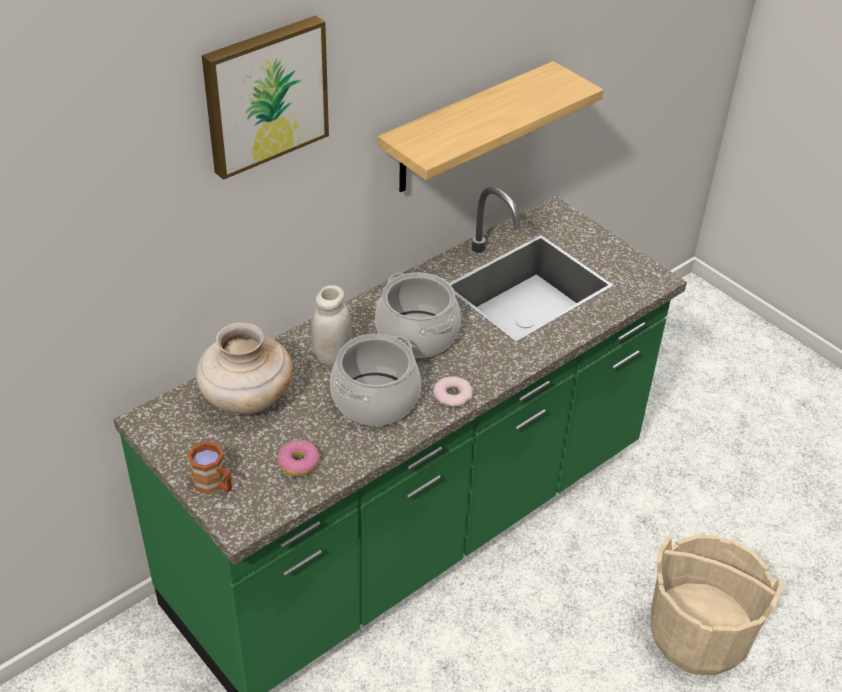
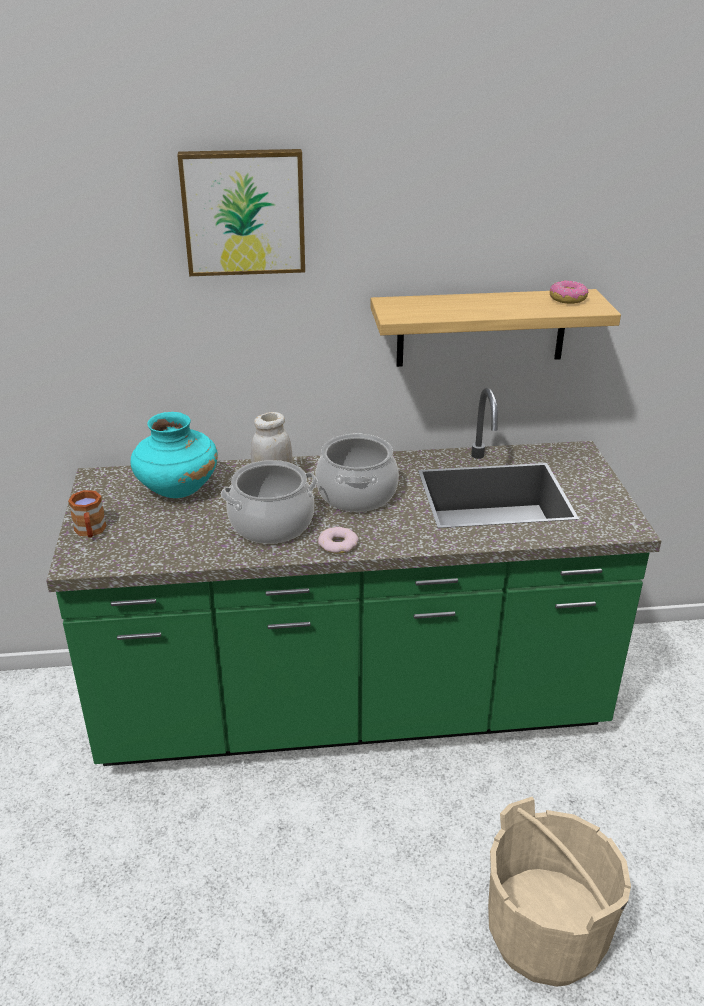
camera: 35 degrees right, 10 degrees down
beige vase [196,323,293,415] -> turquoise vase [130,412,218,498]
donut [277,440,320,477] -> donut moved to [550,280,588,304]

